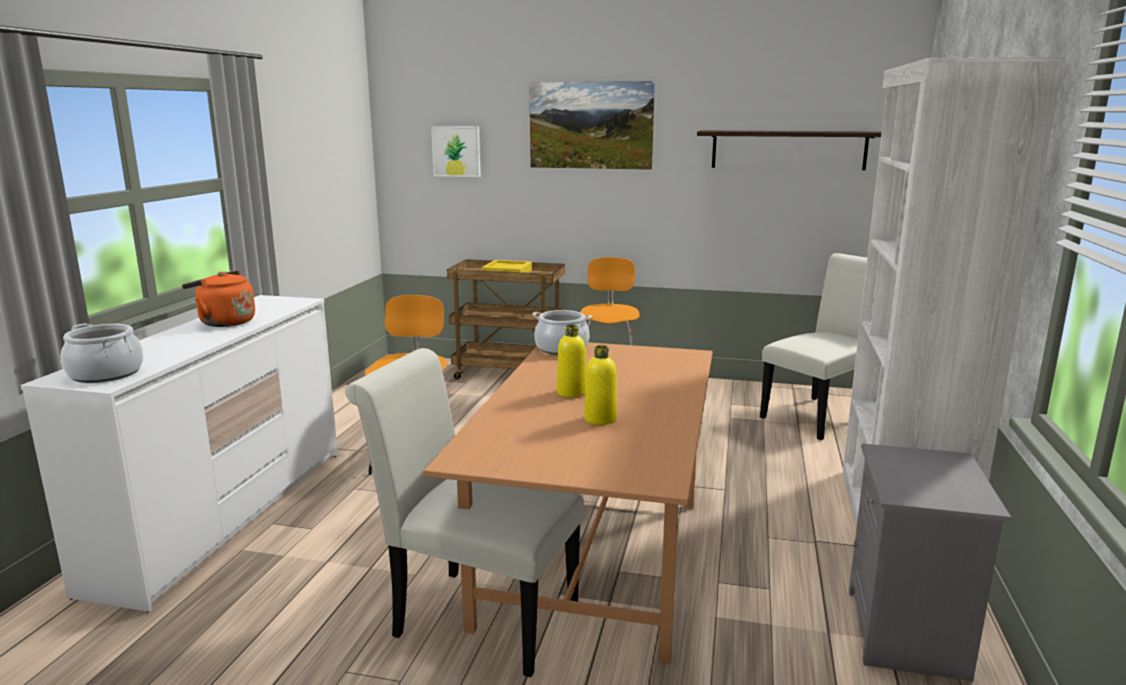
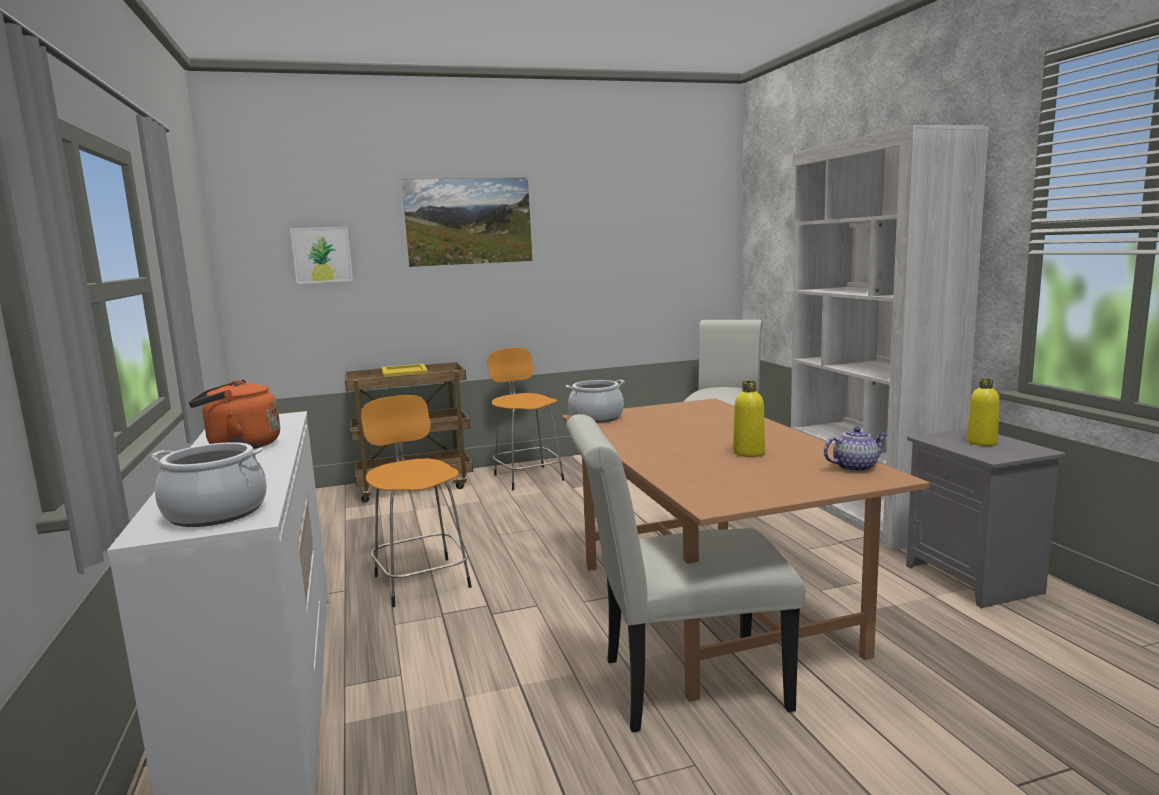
camera: 30 degrees left, 5 degrees down
yellow bottle [557,325,586,398] -> yellow bottle moved to [966,379,999,446]
shelf [697,130,882,170] -> none
none -> teapot [824,427,887,472]

